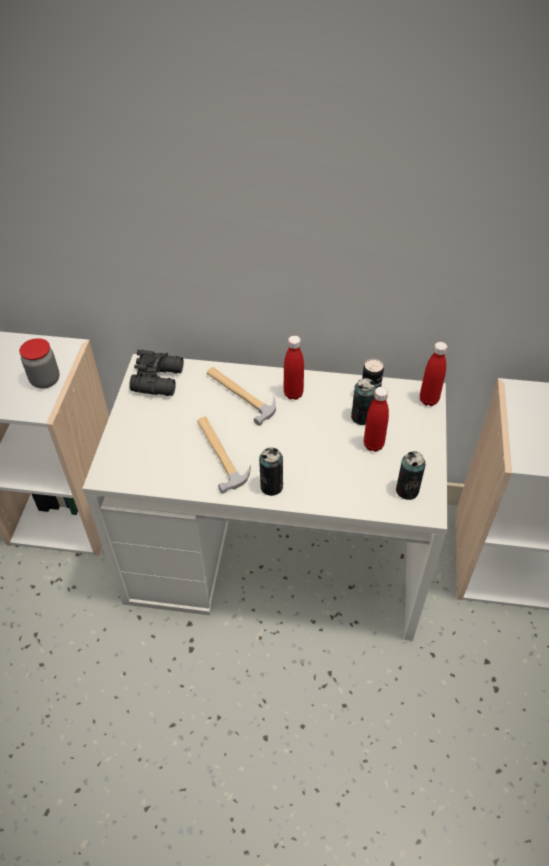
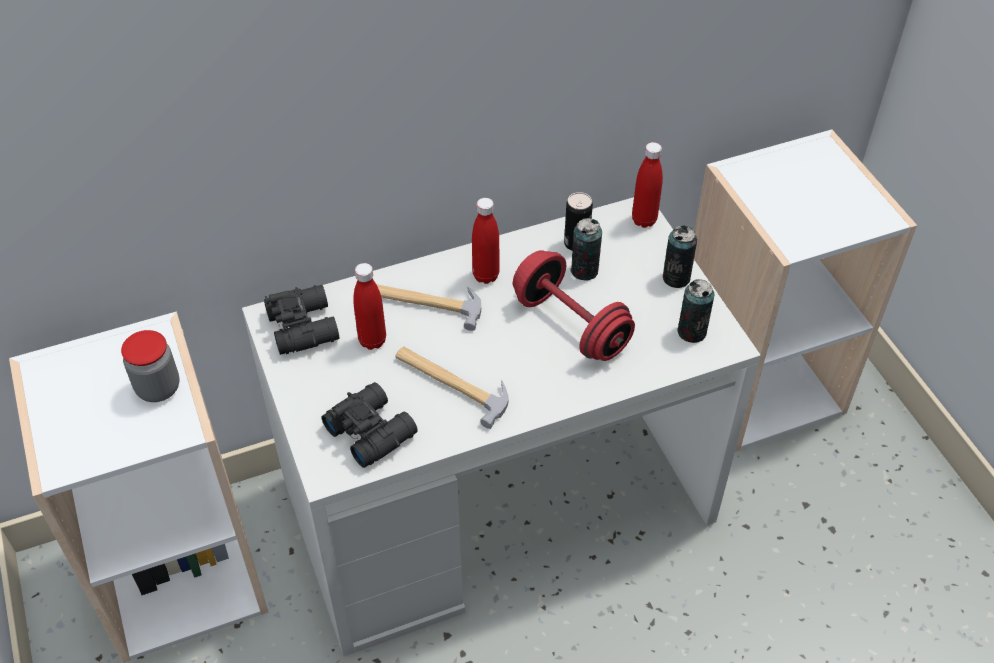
camera: 30 degrees left, 0 degrees up
can [259,447,283,496] -> can moved to [663,225,697,288]
red bottle [364,387,389,452] -> red bottle moved to [353,263,386,350]
none -> black binoculars [321,382,418,468]
none -> red dumbbell [513,250,635,361]

